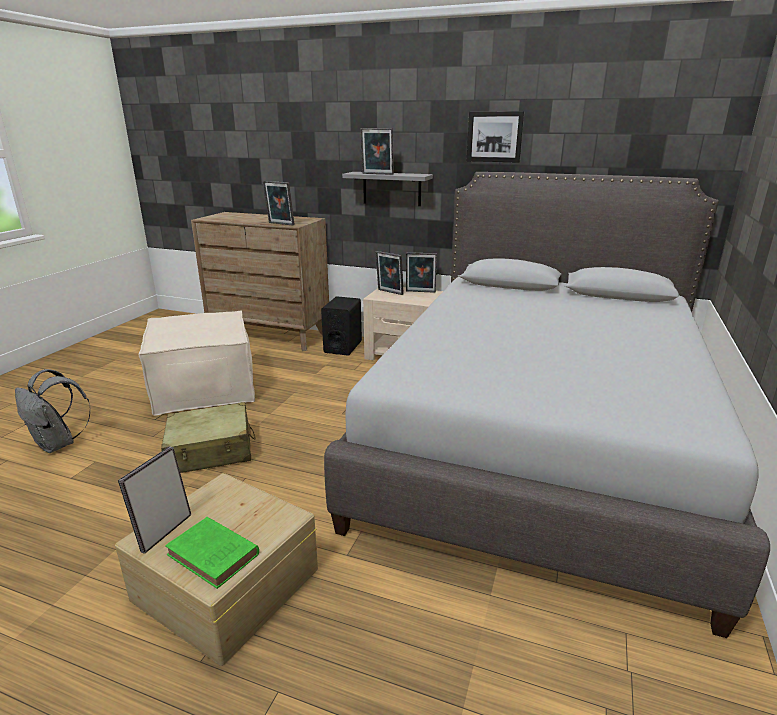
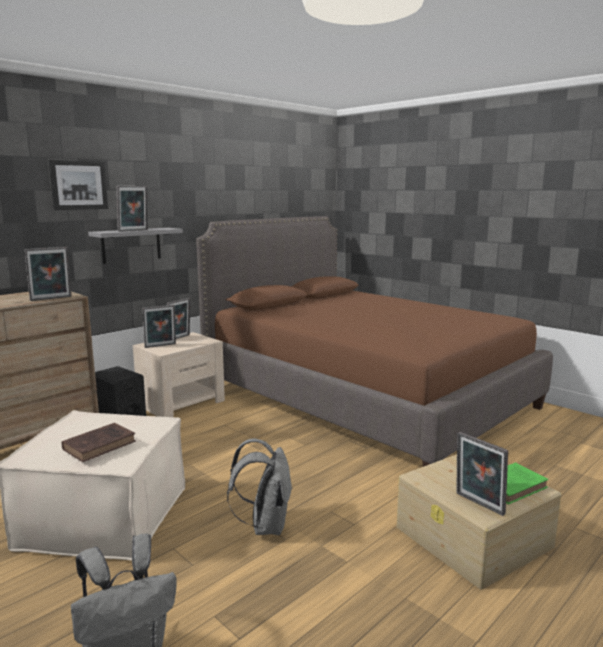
camera: 65 degrees left, 10 degrees down
beige suitcase [161,402,256,473] -> grey backpack [227,439,293,535]
grey bed [324,172,770,638] -> brown bed [196,216,553,467]
picture [467,111,525,163] -> picture moved to [48,160,108,210]
none -> brown book [62,423,136,462]

